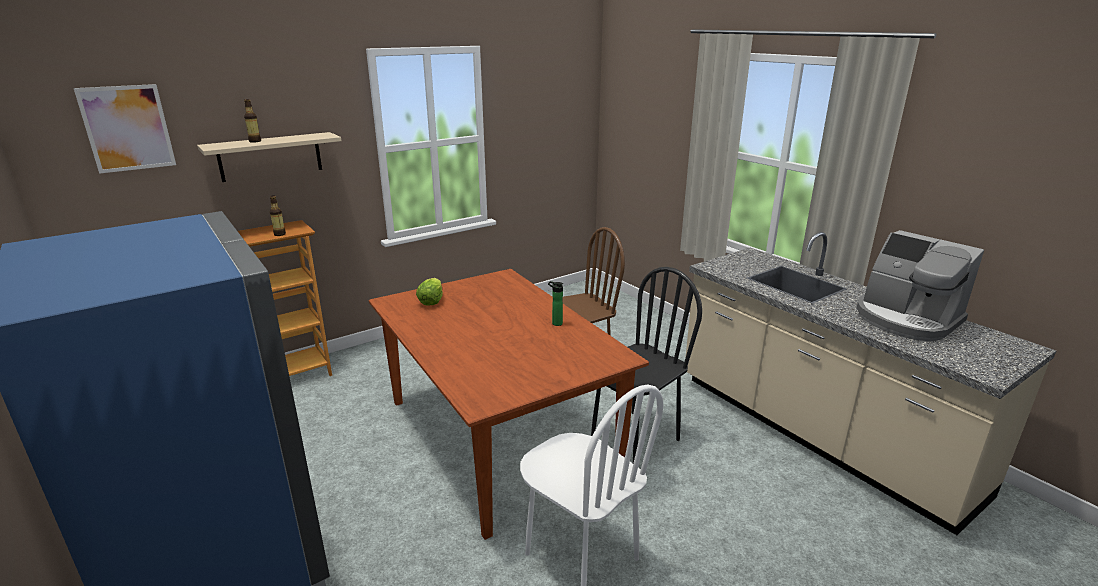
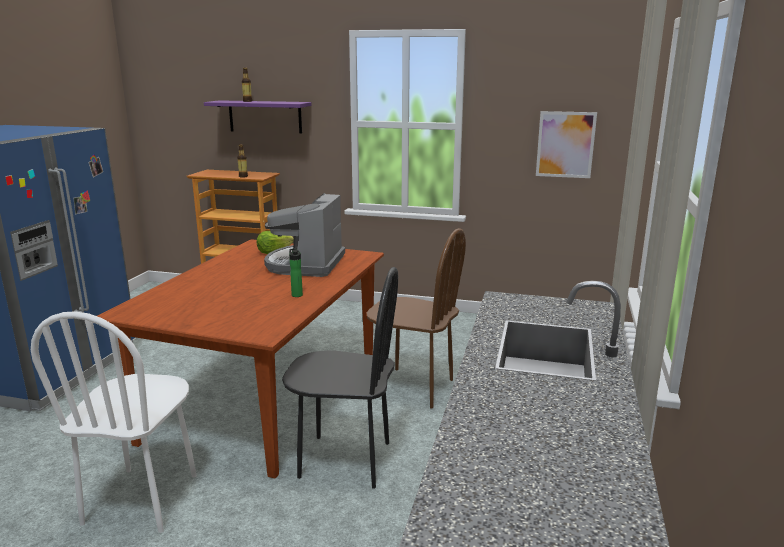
camera: 50 degrees right, 5 degrees down
picture [74,84,176,174] -> picture moved to [536,111,597,178]
beige shelf [197,132,342,182] -> purple shelf [204,100,312,134]
coffee machine [857,230,984,341] -> coffee machine moved to [264,193,345,277]

